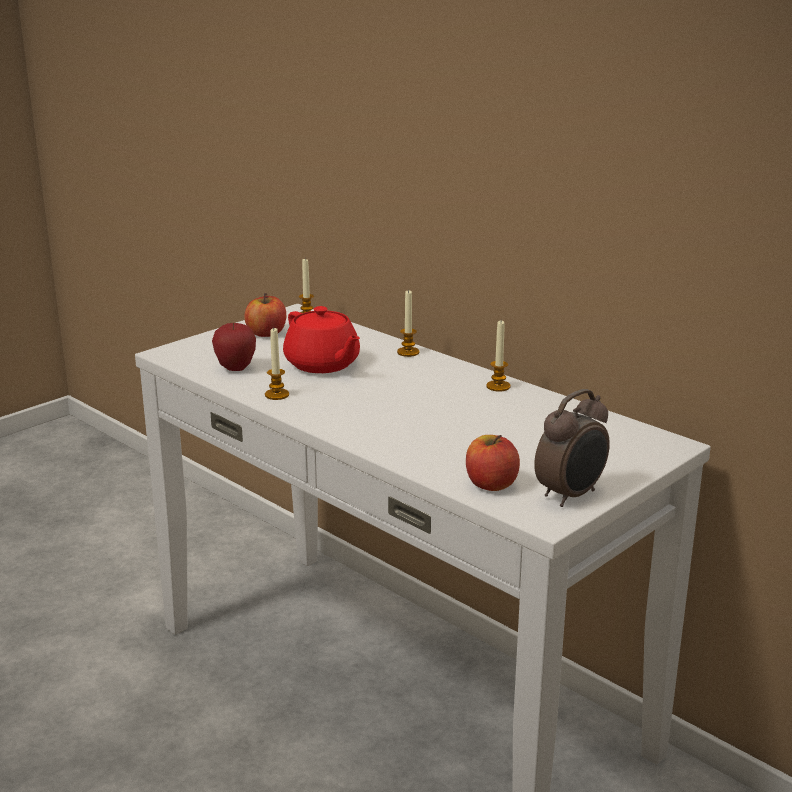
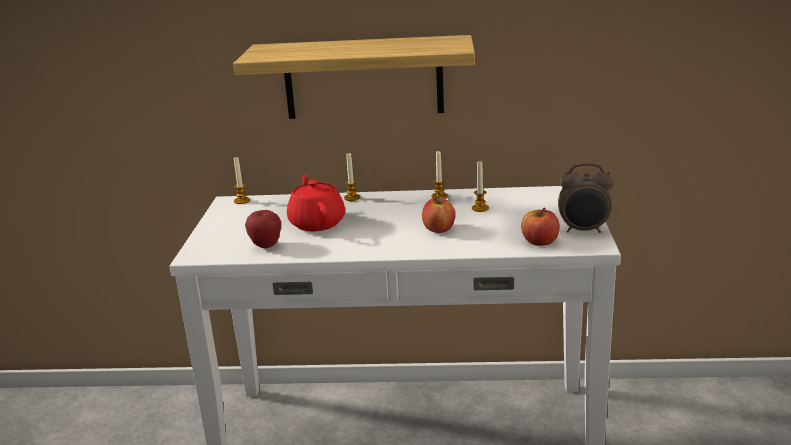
camera: 40 degrees left, 0 degrees up
apple [244,293,286,337] -> apple moved to [422,196,455,233]
candle [265,328,289,400] -> candle moved to [472,161,489,212]
red teapot [283,306,360,373] -> red teapot turned 120 degrees counterclockwise [287,174,345,231]
alarm clock [534,389,610,507] -> alarm clock turned 90 degrees clockwise [558,163,613,233]
none -> shelf [233,35,475,119]

